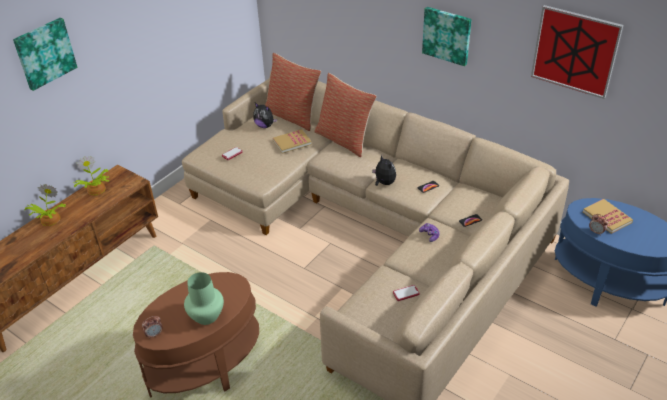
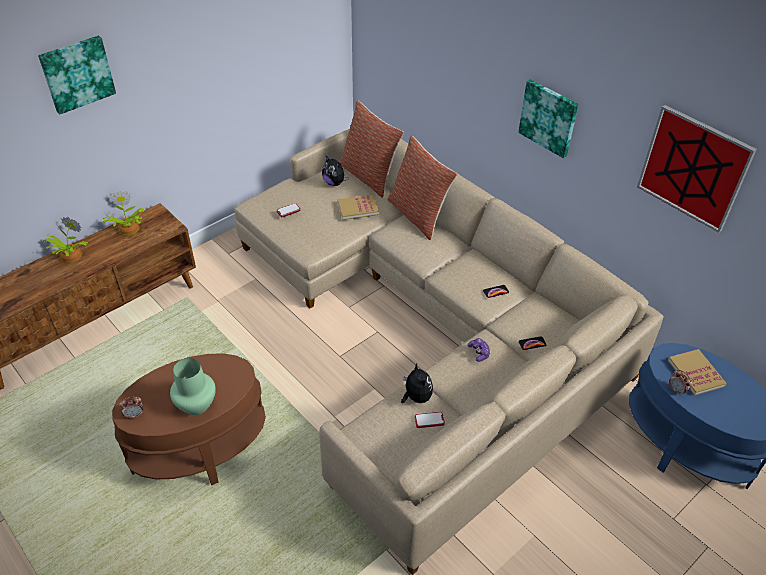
camera: 10 degrees right, 5 degrees up
plush toy [372,155,396,186] -> plush toy moved to [401,364,433,403]

